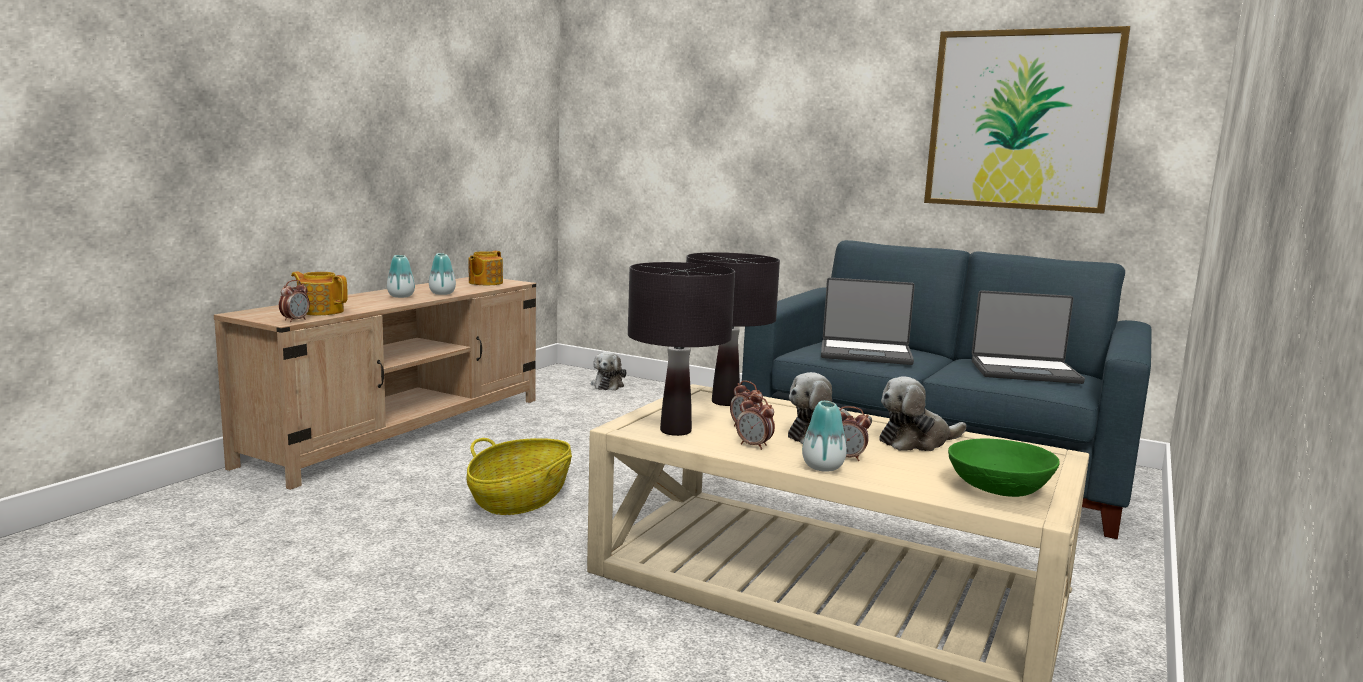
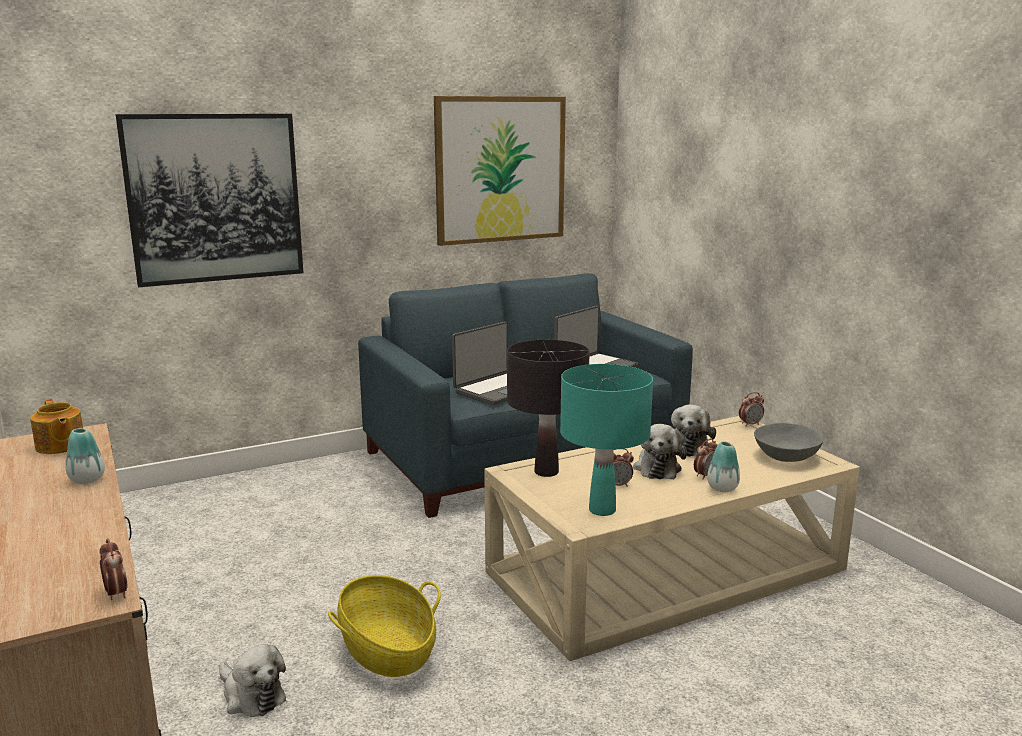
camera: 55 degrees left, 5 degrees up
teapot [291,272,348,315] -> none
vase [387,255,415,298] -> none
plush toy [591,352,627,391] -> plush toy moved to [219,644,286,717]
black table lamp [628,262,735,436] -> turquoise table lamp [560,364,653,516]
alarm clock [736,395,775,450] -> alarm clock moved to [739,392,764,426]
green bowl [948,439,1060,497] -> grey bowl [754,423,823,462]
none -> picture [116,114,303,287]

